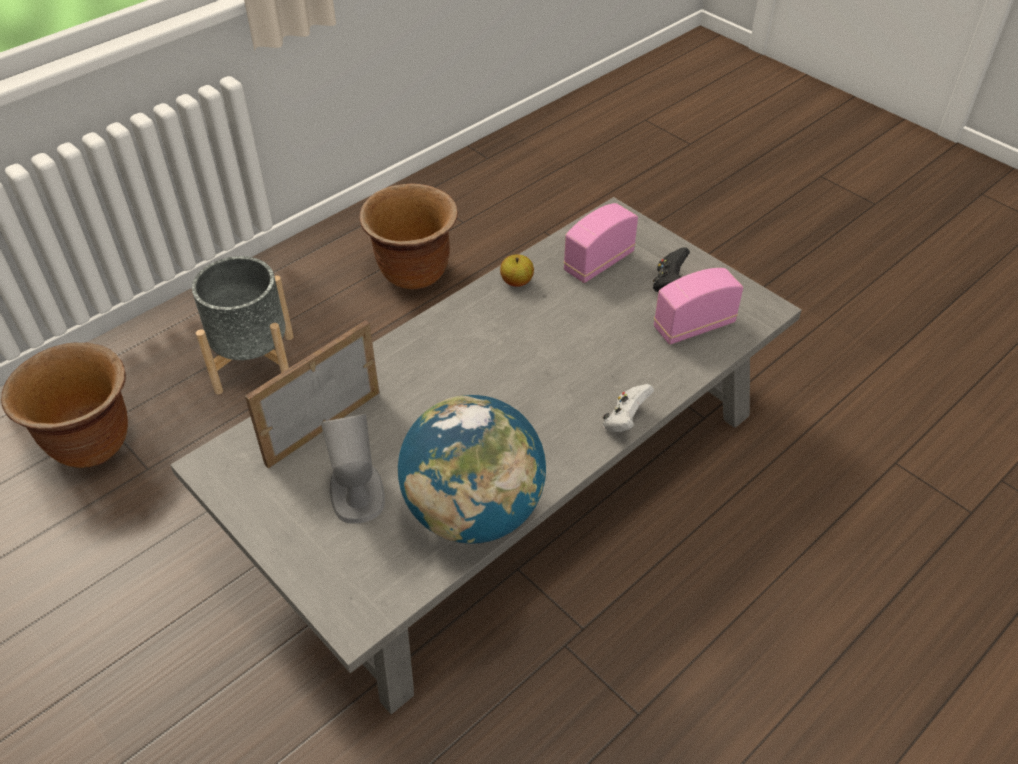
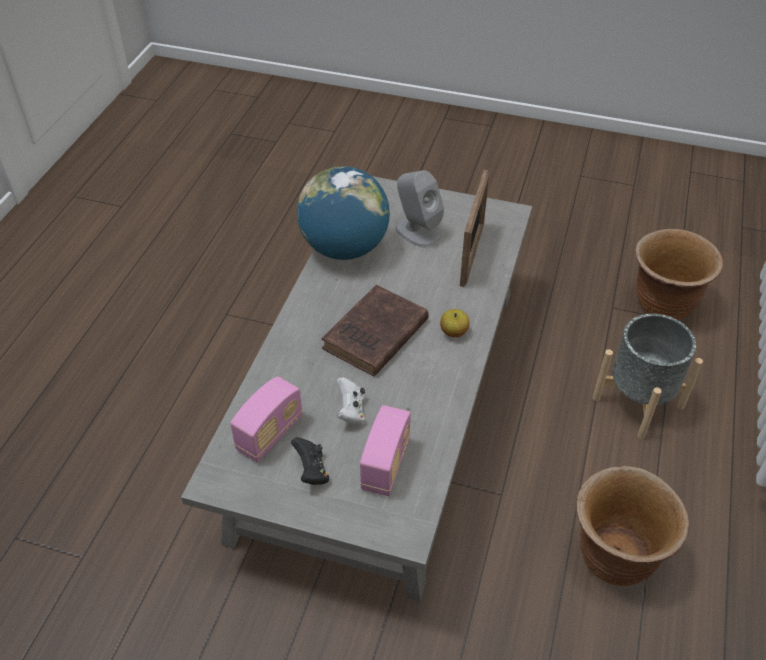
camera: 150 degrees right, 0 degrees up
apple [500,254,534,287] -> apple moved to [440,309,470,337]
white game controller [603,384,654,432] -> white game controller moved to [337,377,365,425]
none -> brown book [322,285,429,376]

